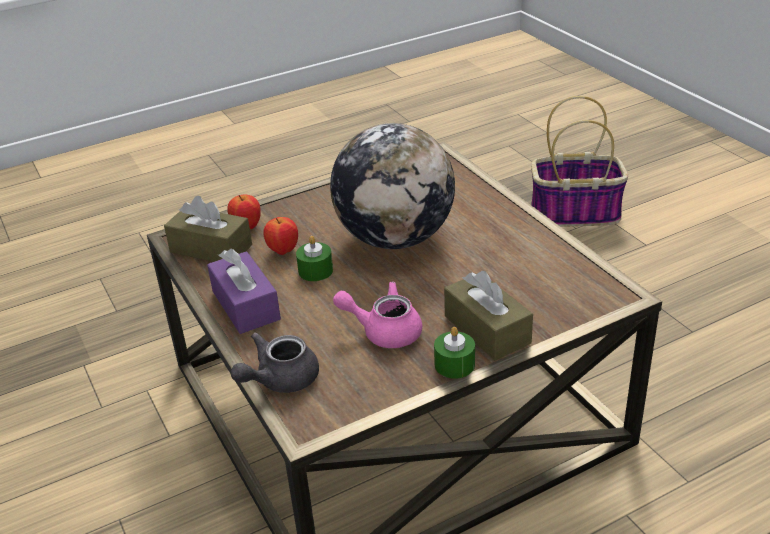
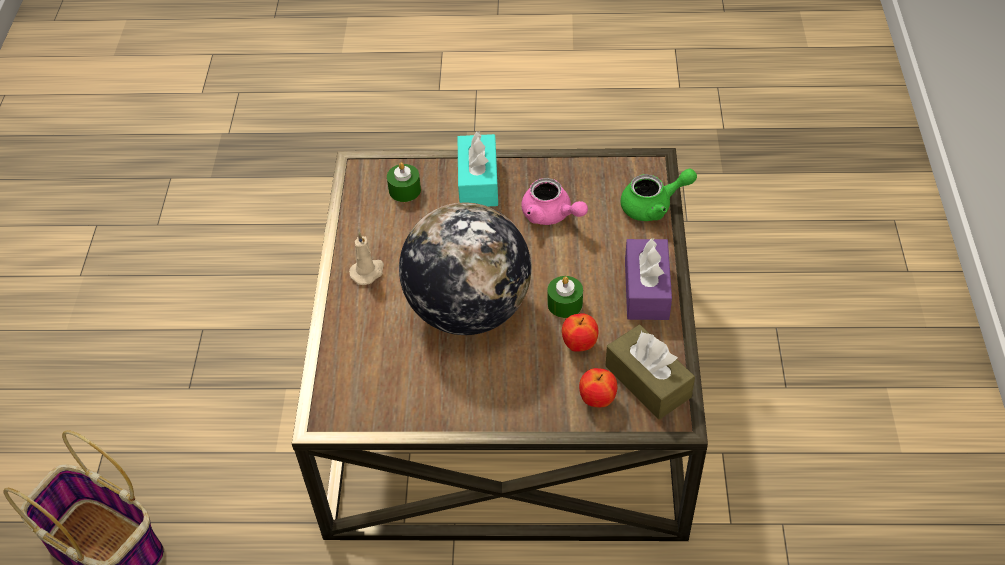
camera: 150 degrees left, 15 degrees up
grey teapot [231,332,319,393] -> green teapot [621,168,697,221]
green candle [434,327,475,379] -> green candle moved to [387,162,421,202]
brown tissue box [444,271,533,361] -> turquoise tissue box [458,131,498,206]
none -> beige candle [349,232,384,285]

